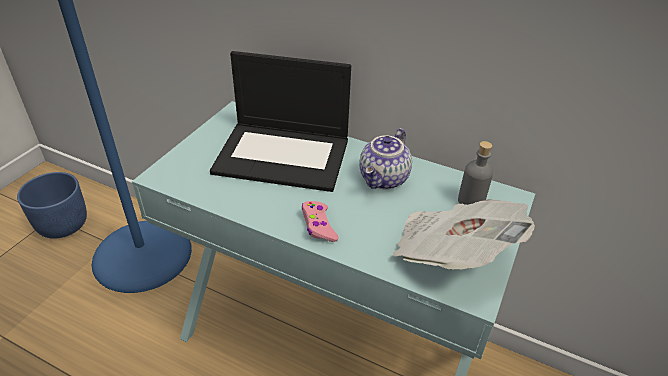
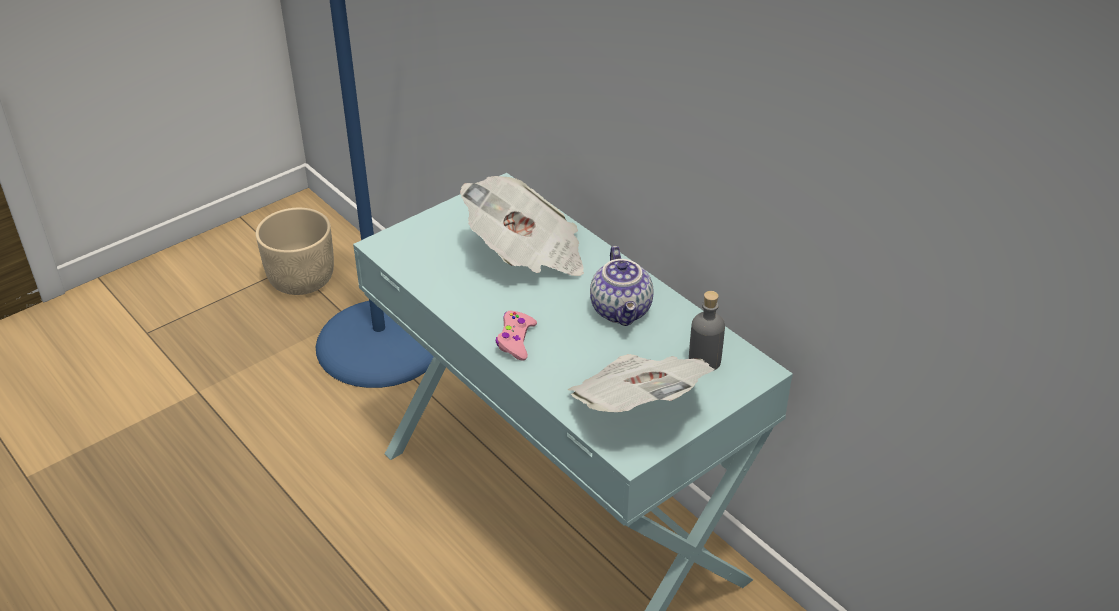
camera: 25 degrees right, 0 degrees up
blue planter [17,172,87,239] -> beige planter [256,208,334,295]
laptop [210,51,351,192] -> newspaper [460,176,584,276]
teapot [359,128,412,189] -> teapot turned 60 degrees counterclockwise [590,246,654,326]

